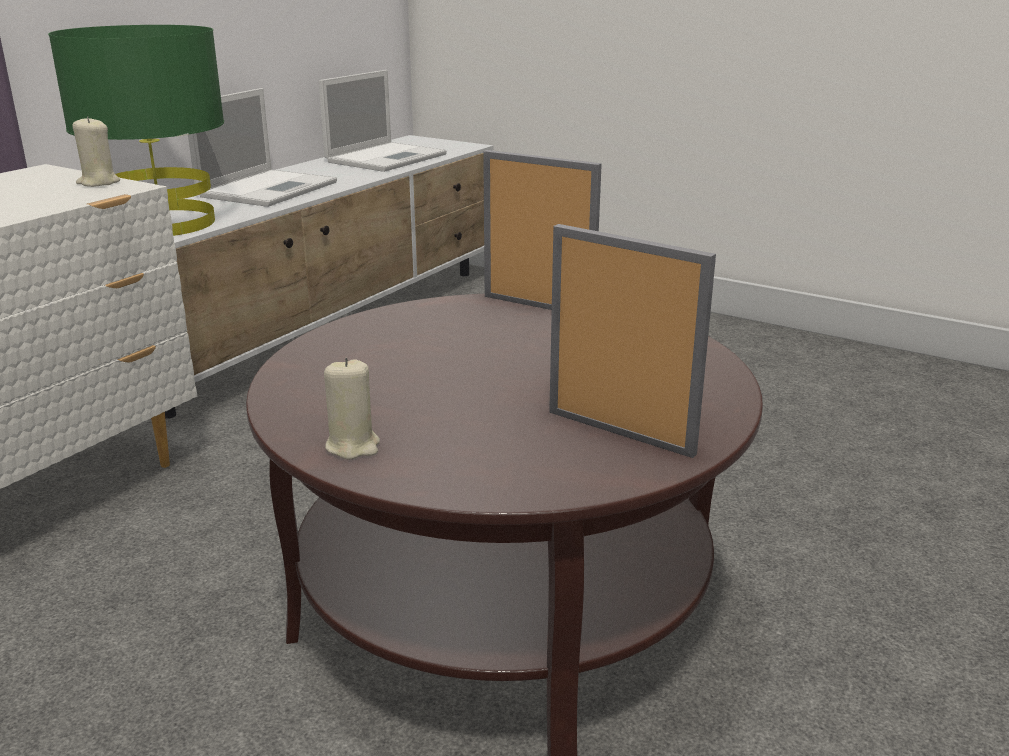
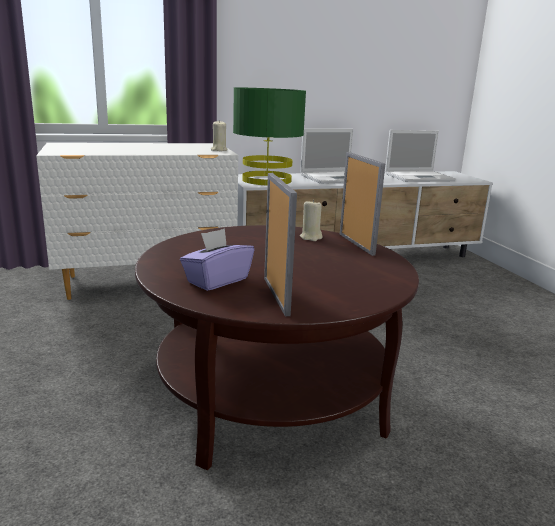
camera: 40 degrees right, 5 degrees down
beige candle [324,358,380,460] -> beige candle moved to [300,199,322,241]
none -> purple tissue box [180,228,254,291]

